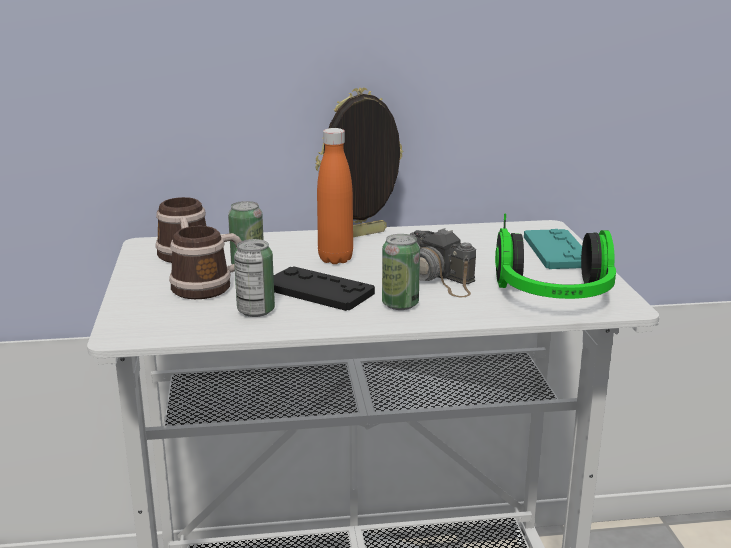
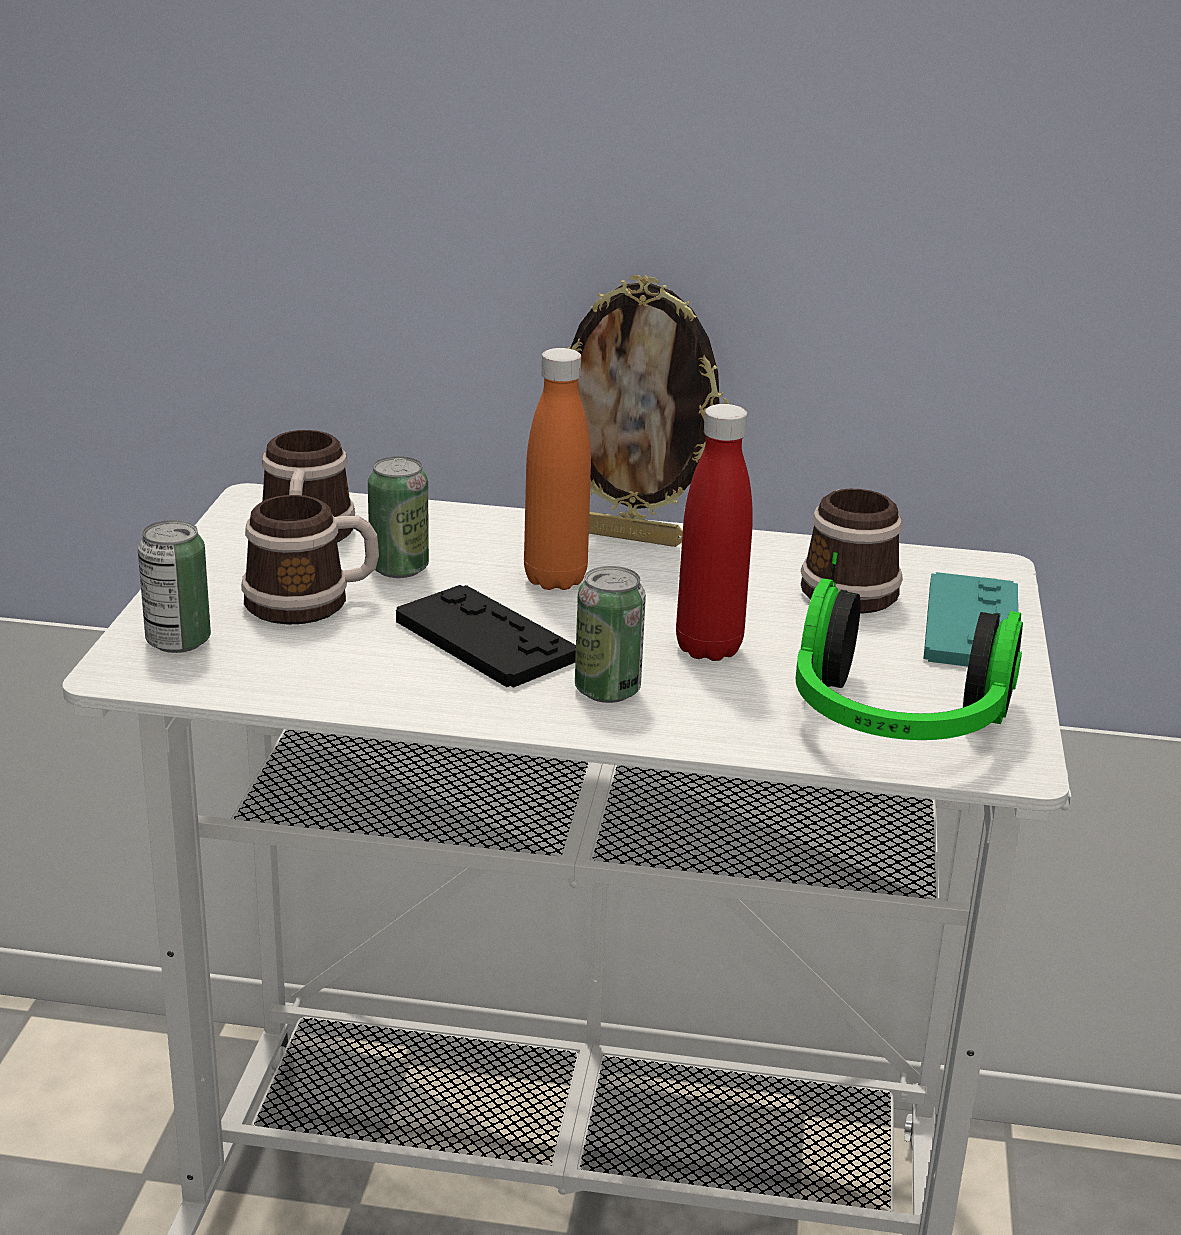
camera: 15 degrees right, 5 degrees up
can [234,239,275,317] -> can moved to [138,520,211,653]
picture frame [316,88,403,237] -> picture frame turned 150 degrees counterclockwise [567,274,729,547]
camera [410,228,476,297] -> red bottle [676,404,753,661]
none -> mug [801,489,903,614]

